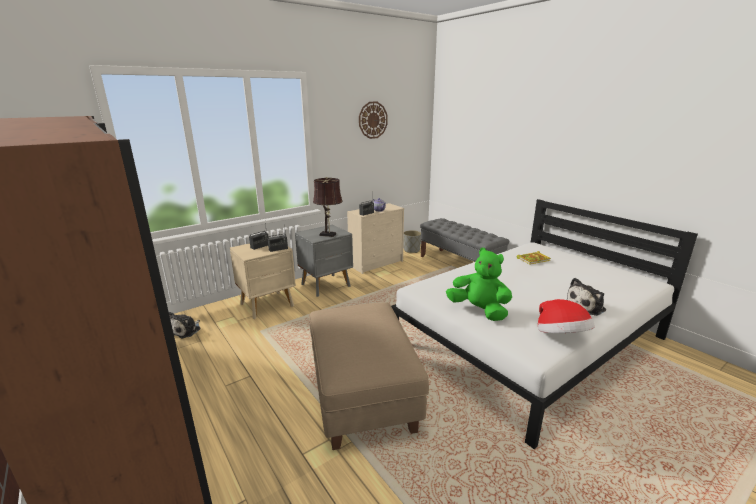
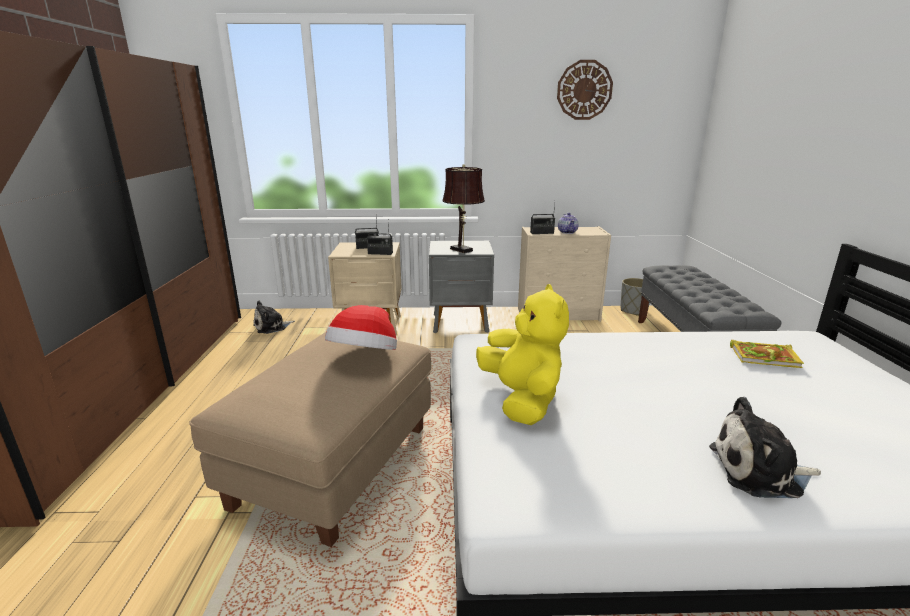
camera: 35 degrees right, 0 degrees up
green plush toy [446,248,512,321] -> yellow plush toy [476,284,569,425]
hat [538,299,595,333] -> hat moved to [325,305,397,350]

